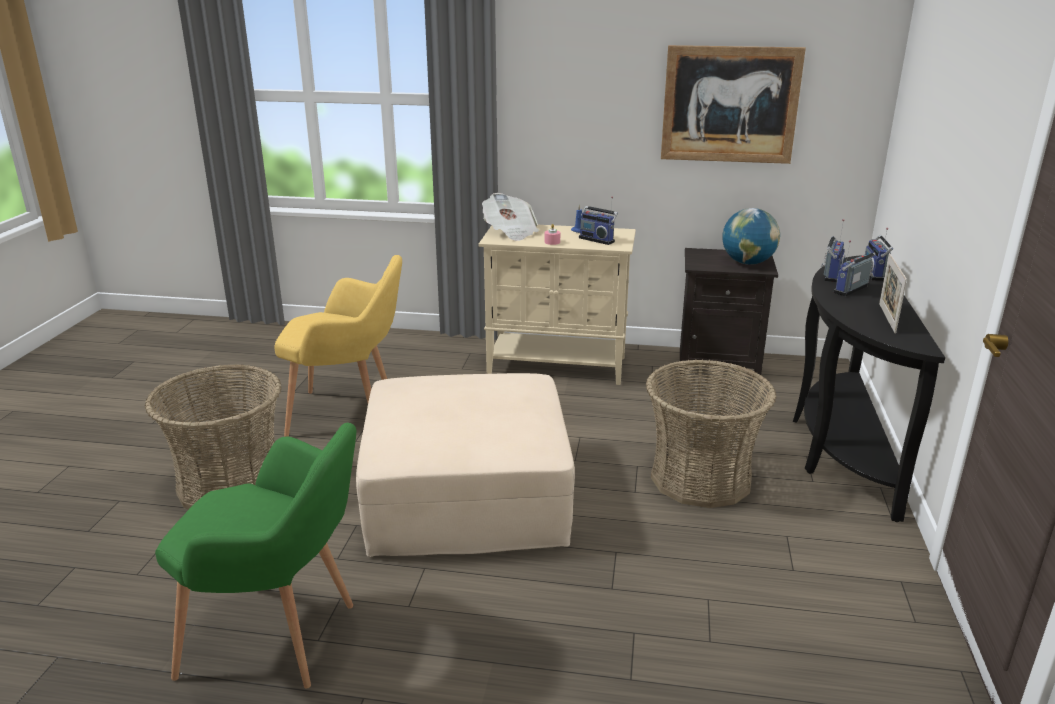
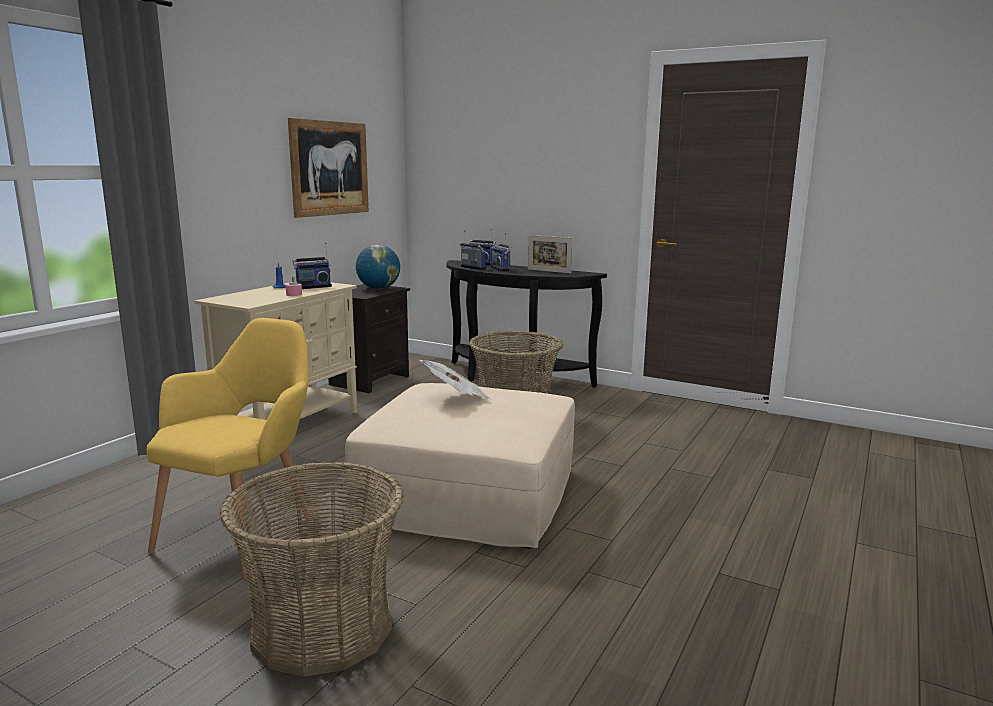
camera: 70 degrees left, 10 degrees down
green armchair [155,423,356,689] -> none
newspaper [482,193,539,241] -> newspaper moved to [420,360,491,399]

